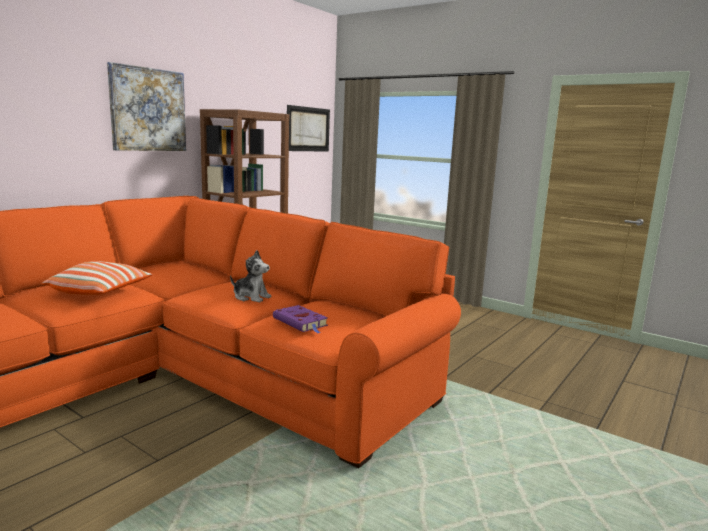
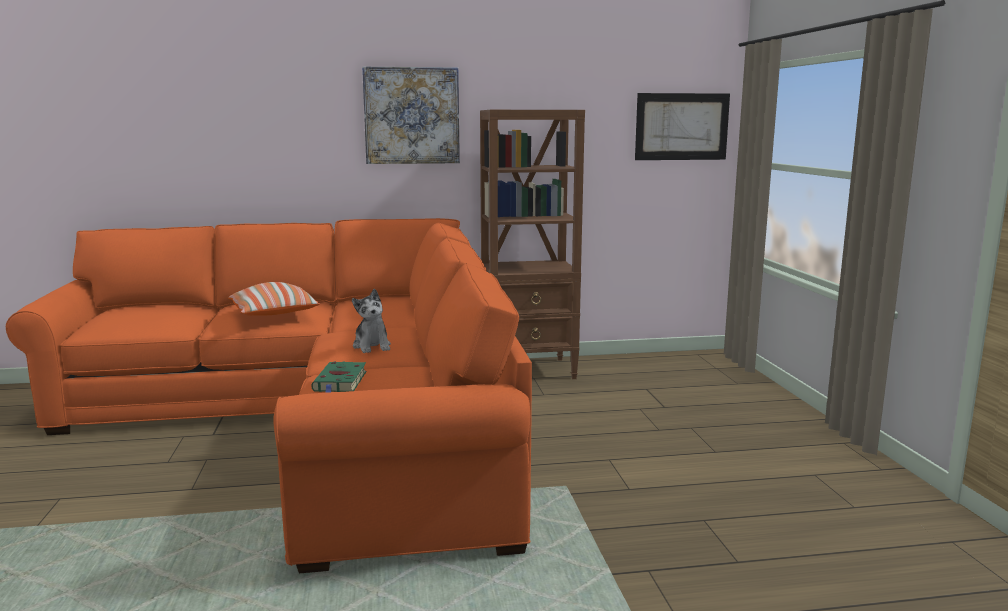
camera: 45 degrees right, 0 degrees up
purple book [273,305,328,333] -> green book [311,362,366,393]

